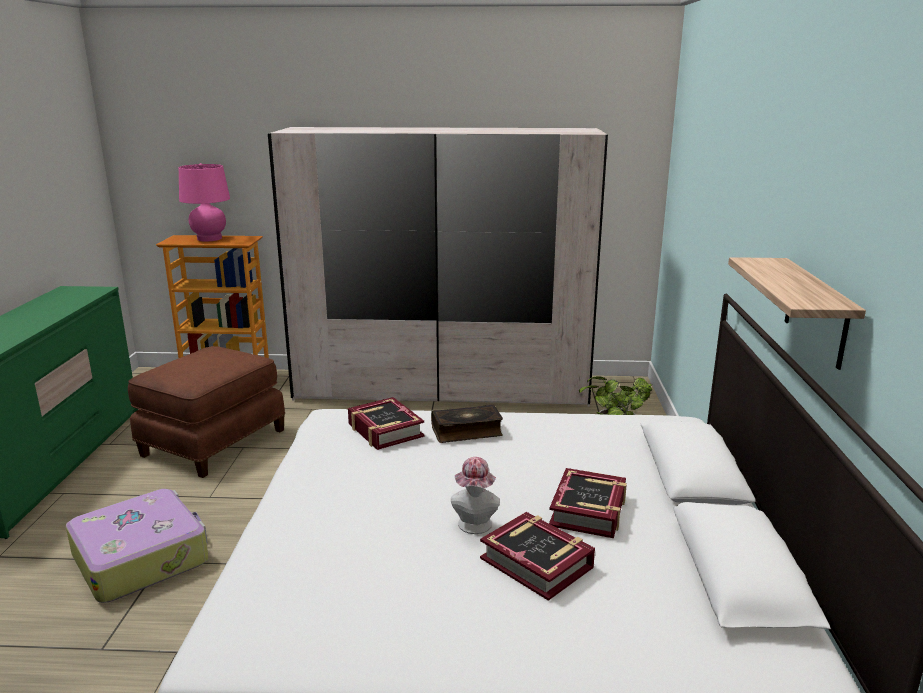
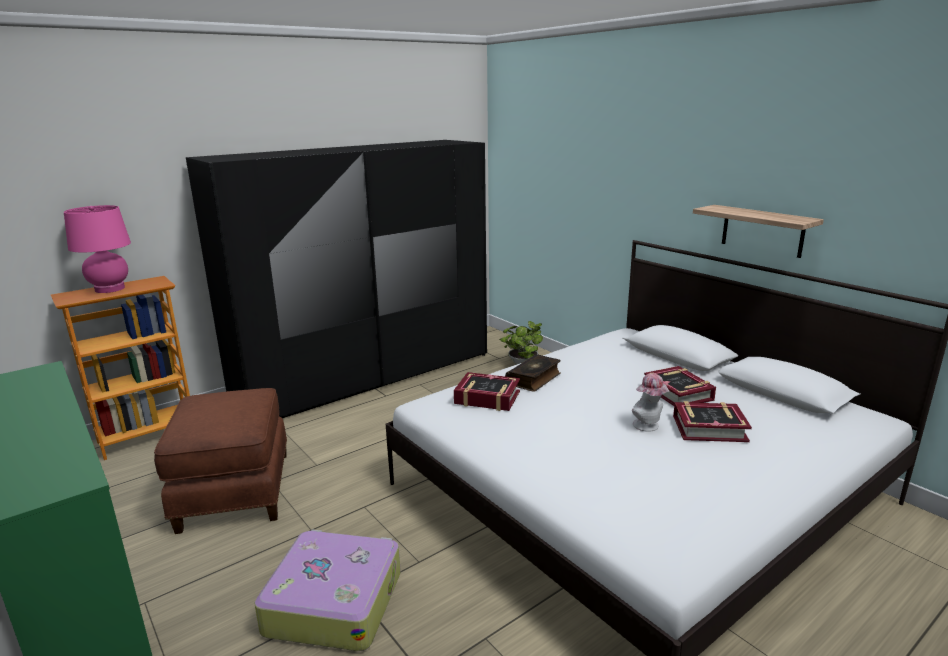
camera: 40 degrees left, 0 degrees up
white wardrobe [268,127,608,407] -> black wardrobe [186,140,487,418]

